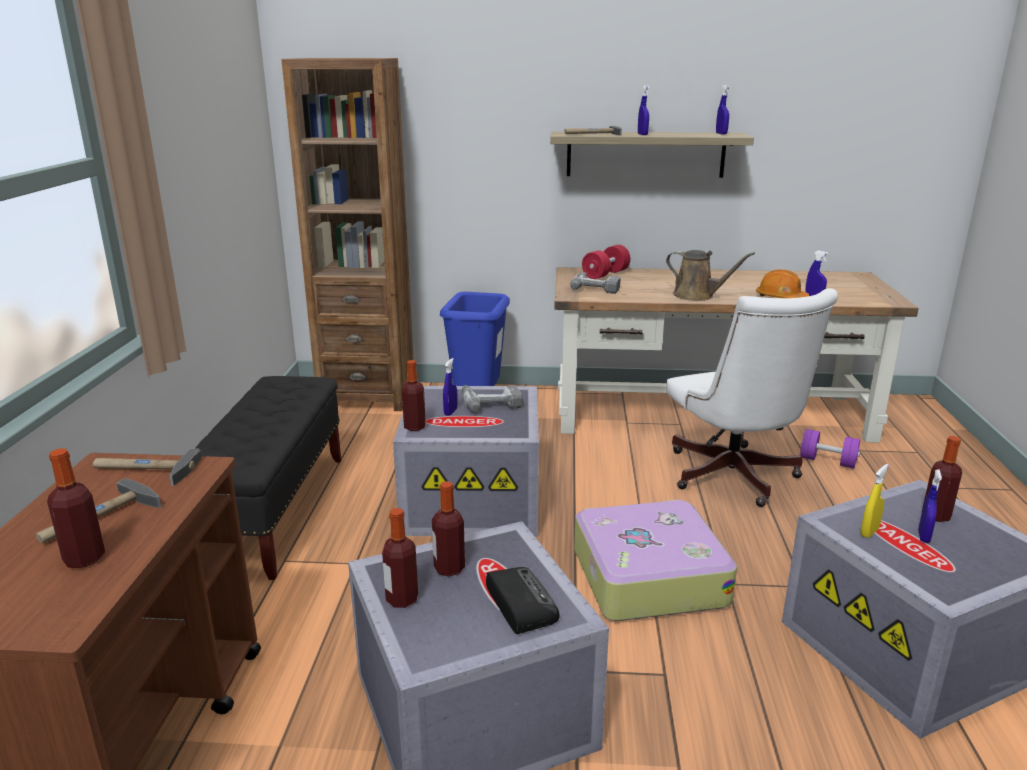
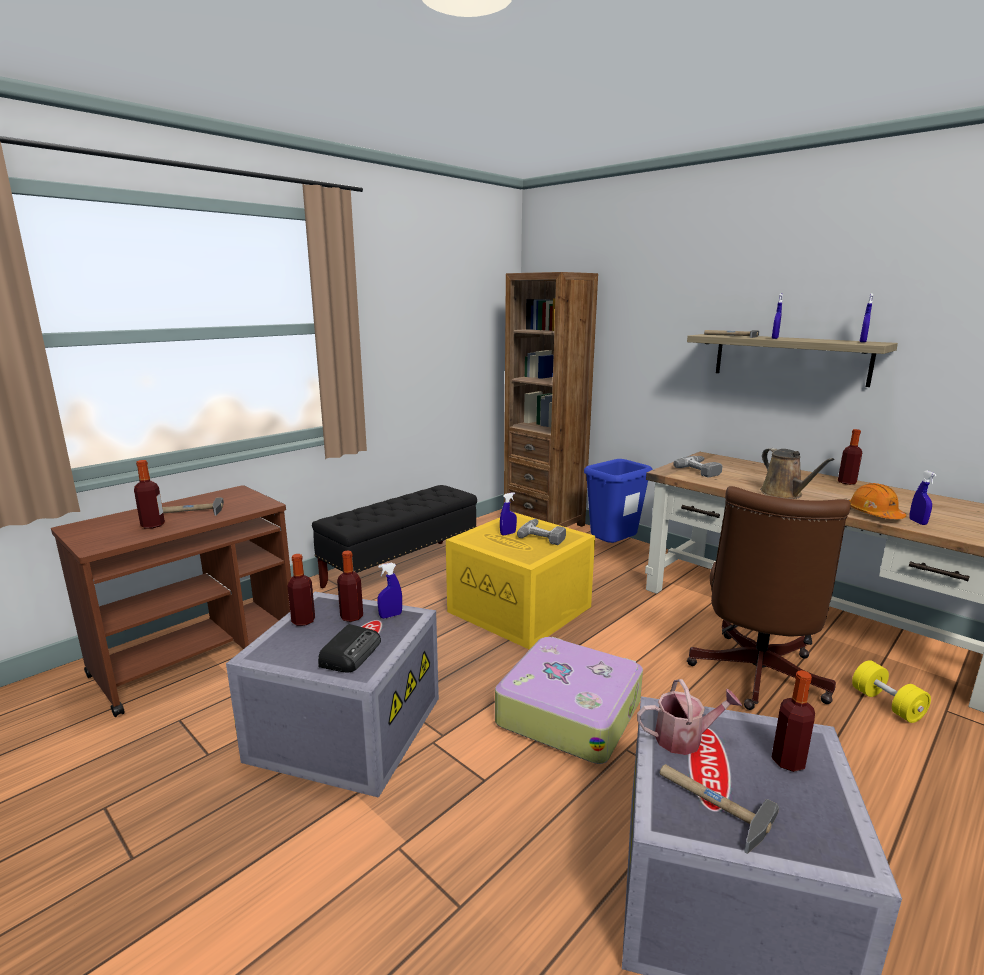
camera: 40 degrees right, 5 degrees down
hammer [93,448,202,486] -> hammer moved to [659,764,779,854]
grey storage box [393,386,539,537] -> yellow storage box [446,512,595,650]
bottle [402,360,426,431] -> bottle moved to [838,429,862,485]
red dumbbell [582,245,630,279] -> none
white office chair [666,288,838,507] -> brown office chair [687,486,851,710]
purple dumbbell [800,429,860,469] -> yellow dumbbell [852,660,931,723]
yellow spray bottle [861,464,889,538] -> watering can [637,679,742,755]
blue spray bottle [918,469,942,543] -> blue spray bottle moved to [377,563,402,618]

